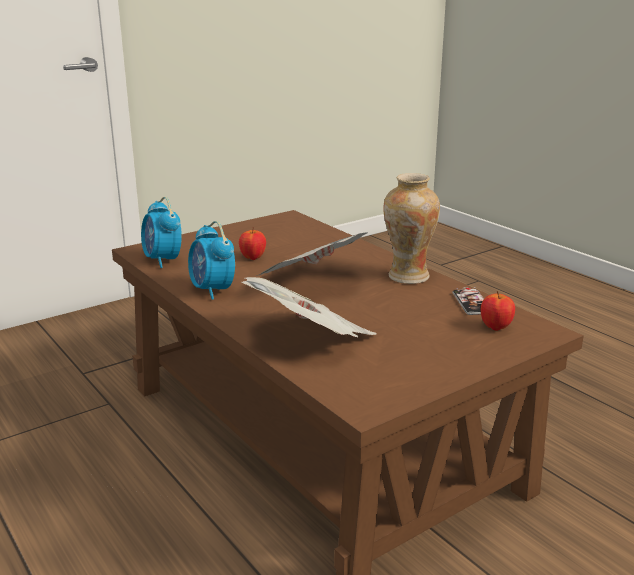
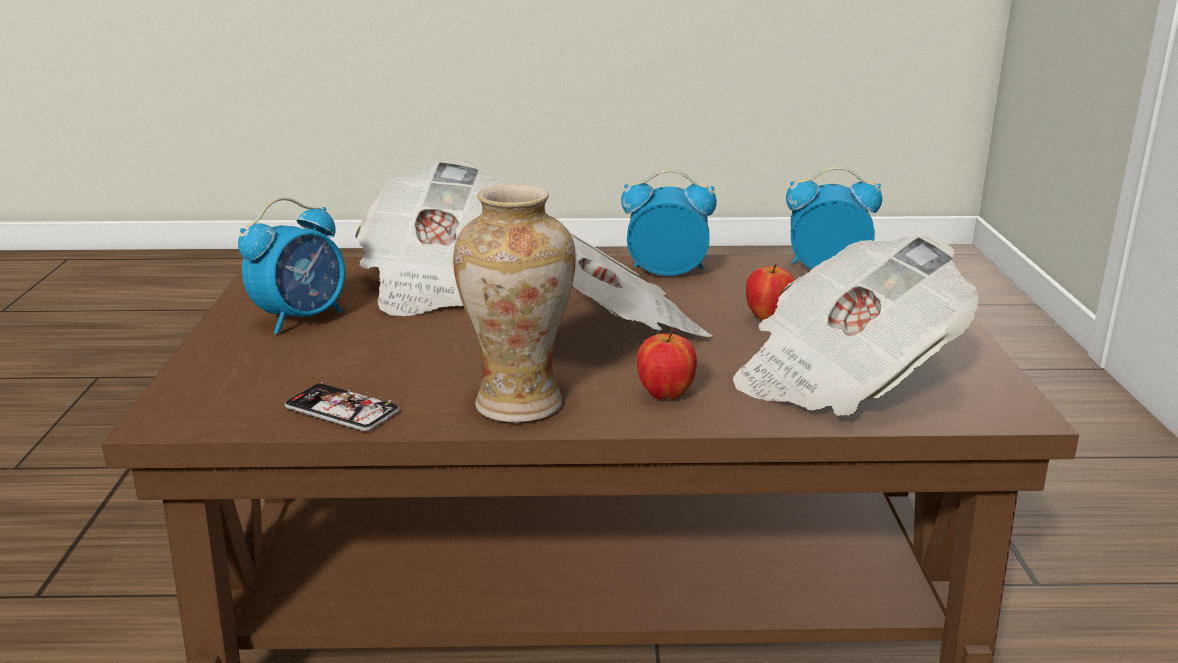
camera: 125 degrees right, 0 degrees up
apple [481,291,515,331] -> apple moved to [637,330,697,400]
none -> alarm clock [238,197,345,335]
none -> newspaper [733,236,979,416]

